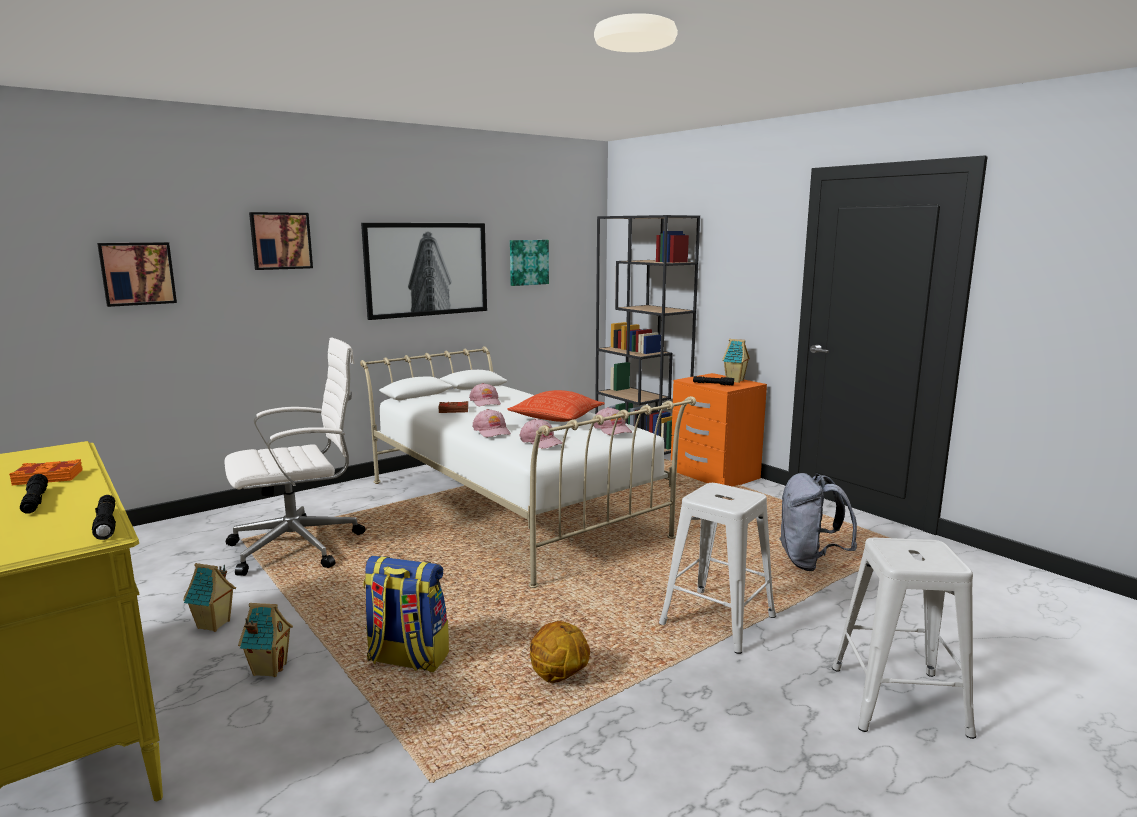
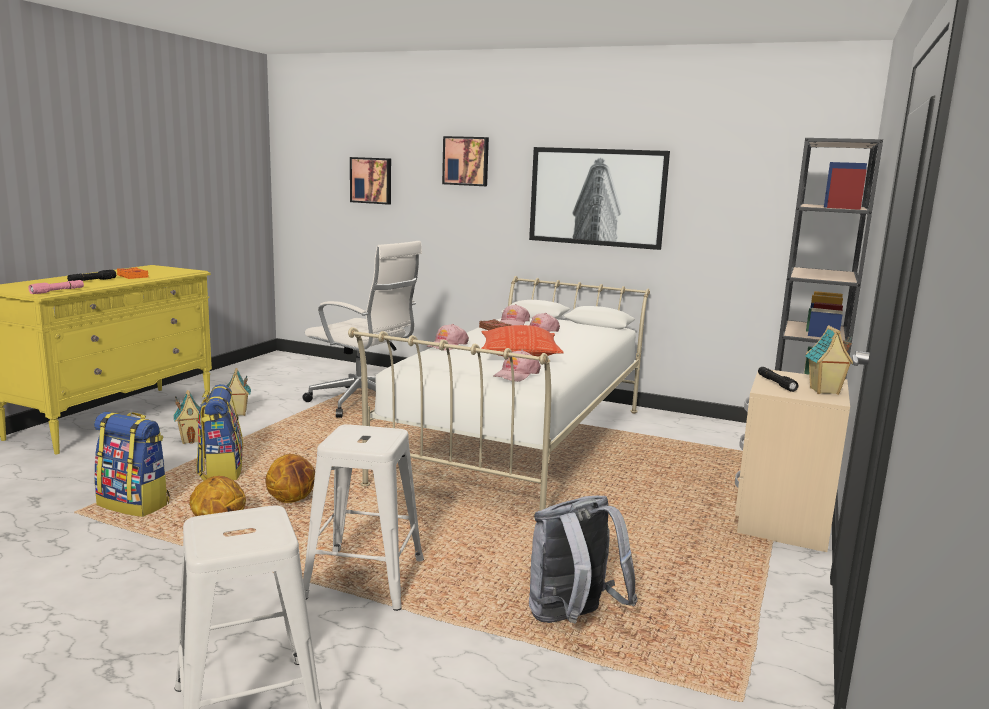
camera: 60 degrees right, 0 degrees up
black flashlight [92,495,116,540] -> pink flashlight [28,280,84,294]
picture [510,240,549,286] -> none
pink cap [520,419,562,449] -> pink cap moved to [500,304,530,325]
orange nightstand [671,373,767,487] -> beige nightstand [735,370,850,552]
none -> backpack [94,412,169,517]
none -> basketball [265,454,315,503]

